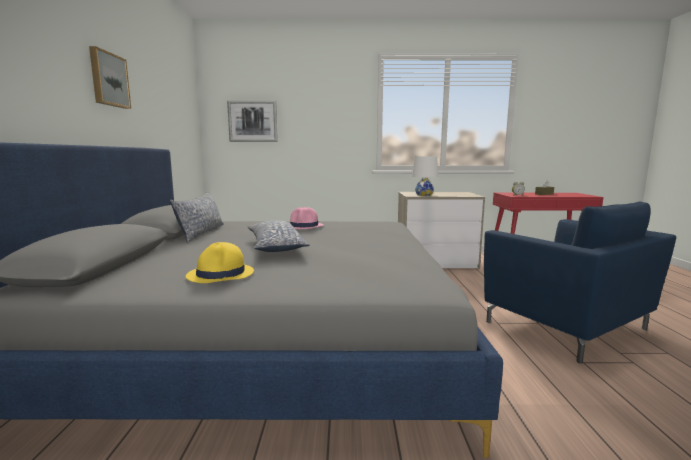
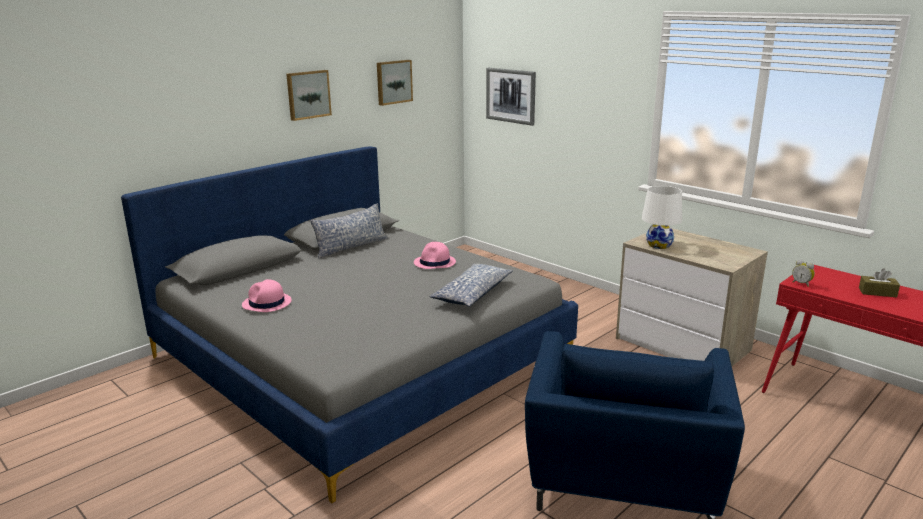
camera: 45 degrees right, 10 degrees up
yellow hat [186,242,254,283] -> pink hat [242,279,292,312]
pillow [248,220,310,252] -> pillow moved to [429,264,513,307]
none -> picture [377,60,413,106]

